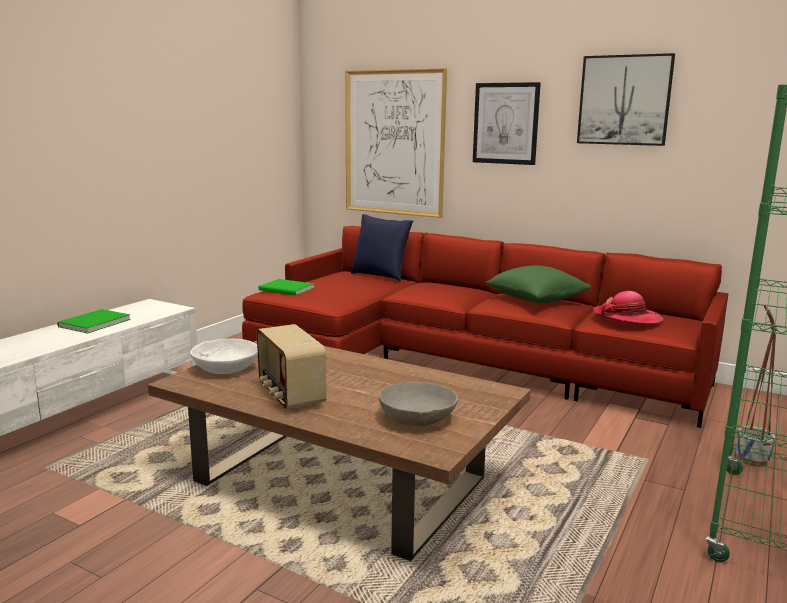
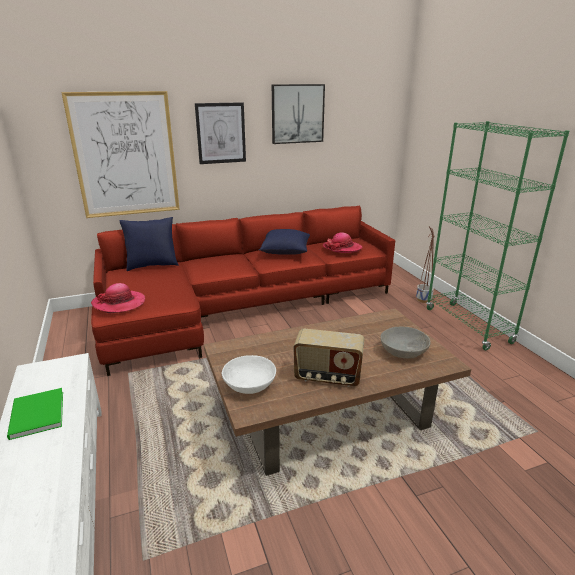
camera: 50 degrees left, 10 degrees up
green book [258,279,314,296] -> hat [91,283,145,314]
green pillow [486,265,591,303] -> blue pillow [259,229,310,255]

